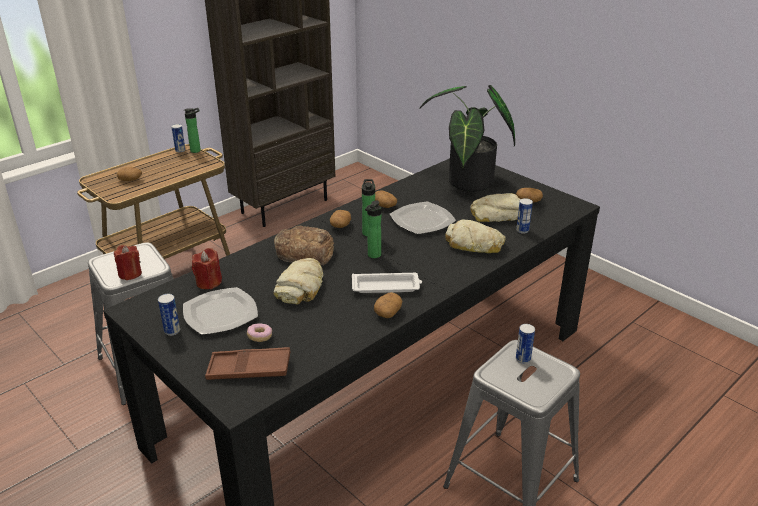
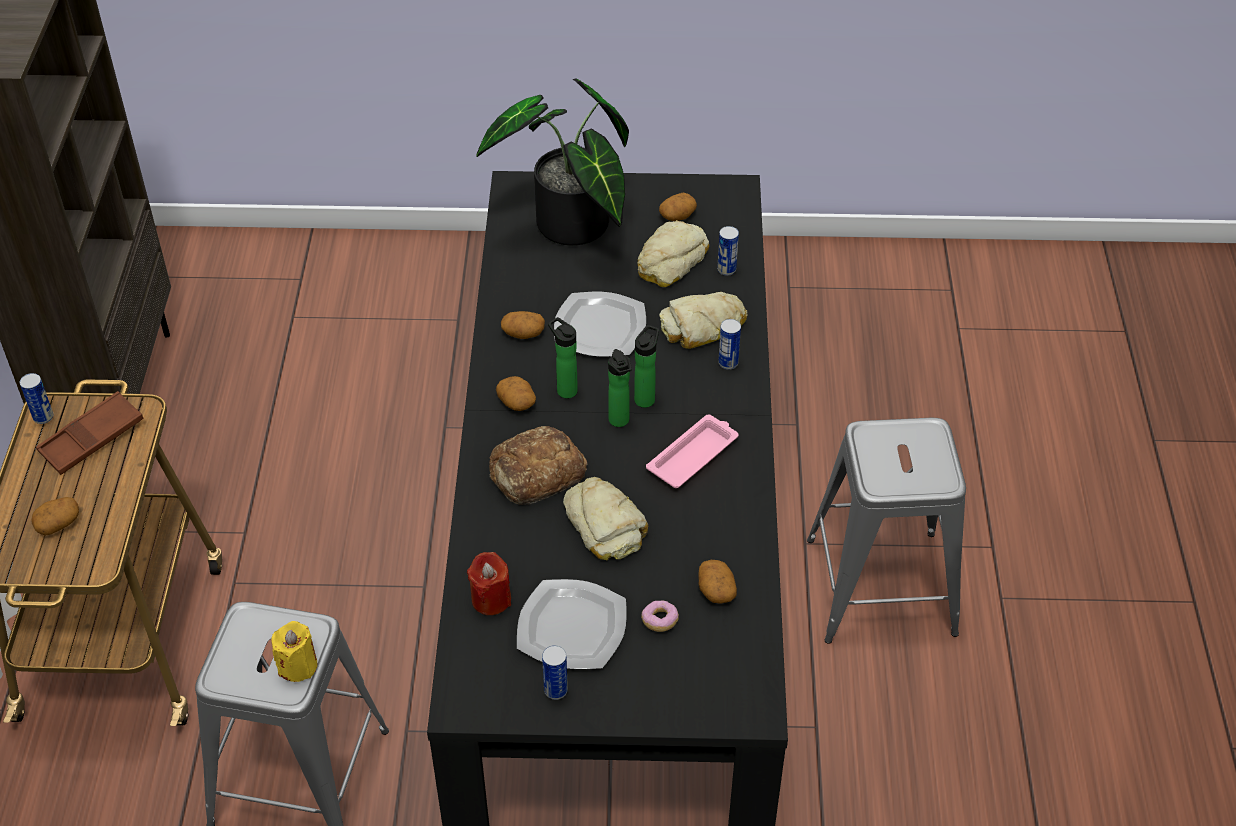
camera: 45 degrees left, 15 degrees up
red candle [114,245,142,280] -> yellow candle [271,621,318,682]
bottle [184,108,201,153] -> bottle moved to [634,325,659,408]
brown tray [205,347,291,380] -> brown tray moved to [36,391,144,475]
white tray [352,273,422,293] -> pink tray [646,415,739,488]
potato [374,292,402,318] -> potato moved to [698,560,737,604]
can [516,324,535,364] -> can moved to [718,319,741,370]

